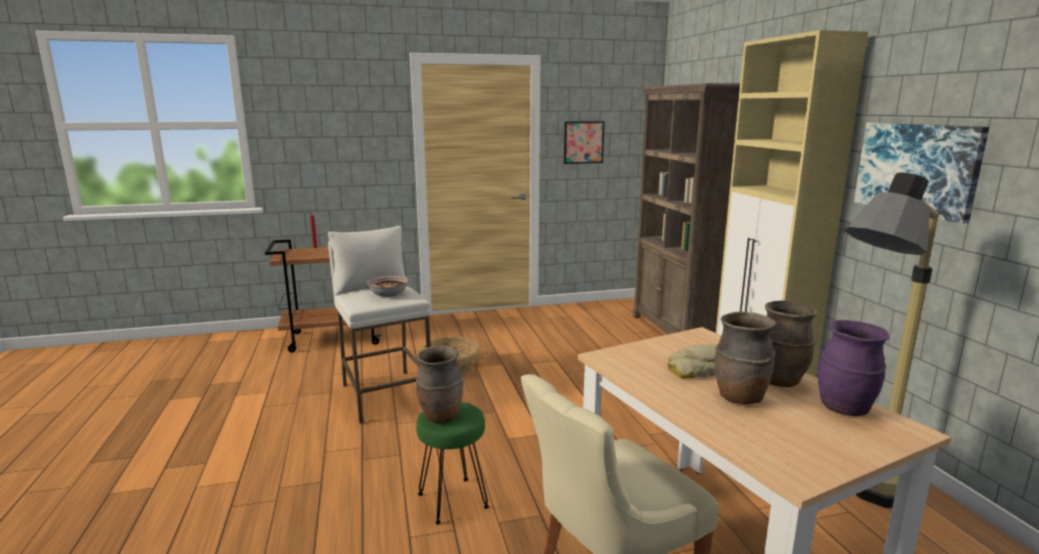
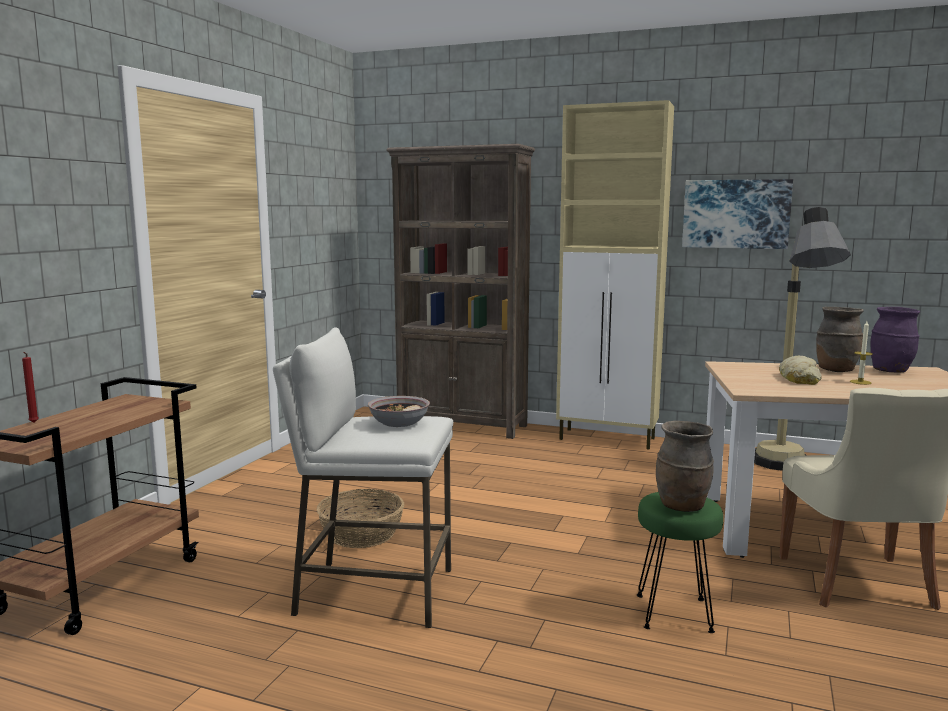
camera: 55 degrees left, 5 degrees down
picture [564,121,604,164] -> none
brown vase [714,311,776,404] -> candle [850,321,873,385]

